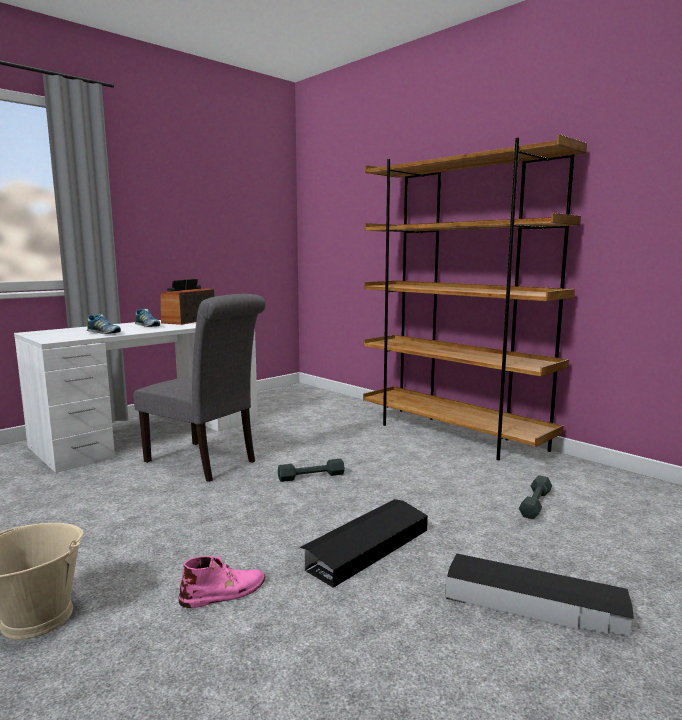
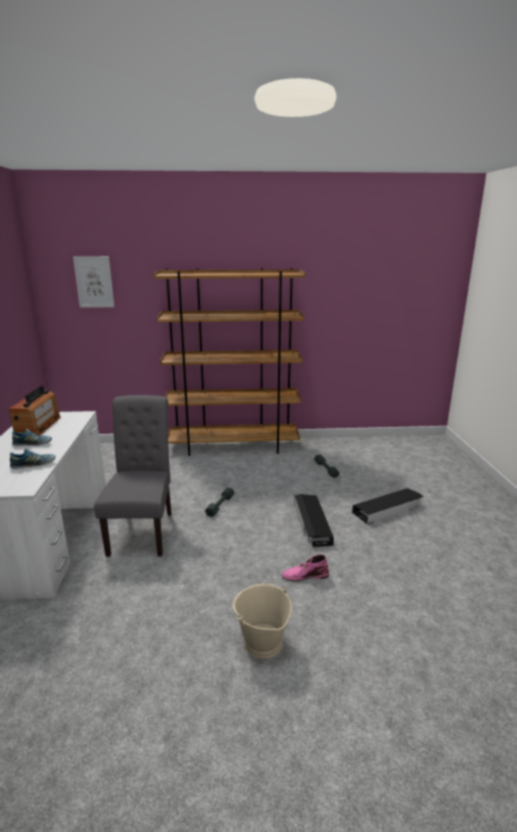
camera: 50 degrees left, 10 degrees up
grey chair [133,294,266,482] -> grey chair turned 75 degrees counterclockwise [94,395,172,557]
radio [161,279,215,325] -> radio turned 150 degrees counterclockwise [9,385,61,436]
pink boot [179,556,265,608] -> pink boot turned 105 degrees counterclockwise [282,554,329,581]
none -> picture [73,256,114,308]

